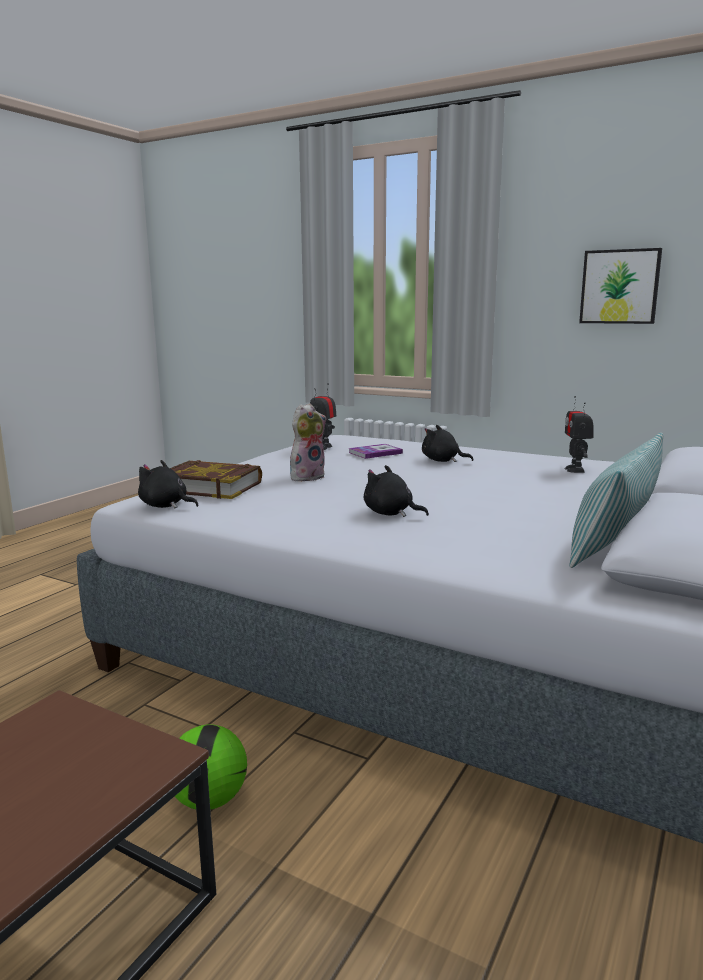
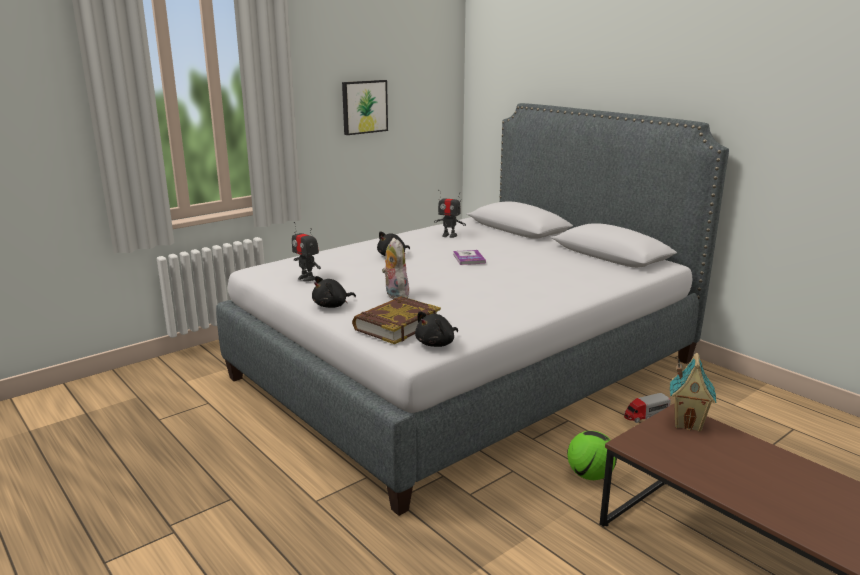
camera: 70 degrees left, 5 degrees up
book [349,444,403,459] -> book moved to [453,250,486,265]
black plush toy [364,465,429,517] -> black plush toy moved to [312,276,356,308]
pillow [570,433,663,568] -> none
none -> toy truck [624,393,671,423]
none -> toy house [670,353,716,432]

